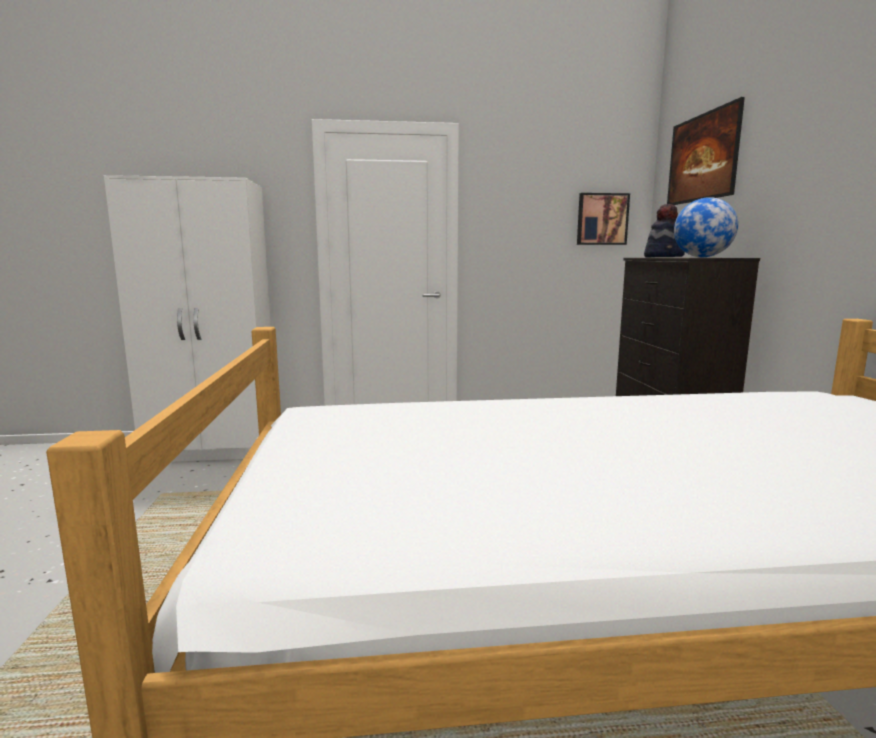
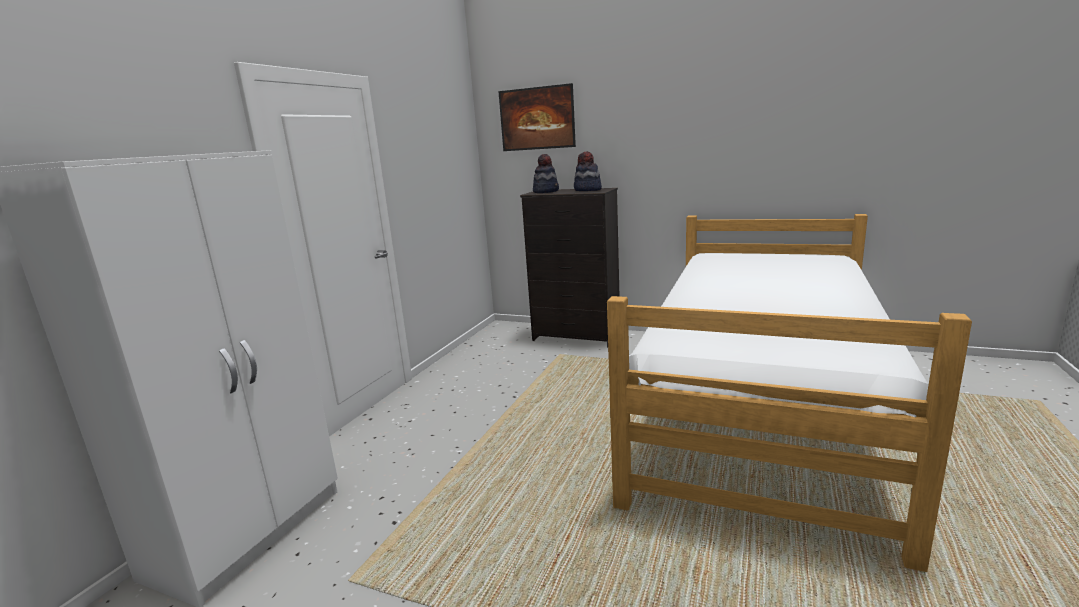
camera: 60 degrees left, 5 degrees up
picture [577,193,630,245] -> none
globe [674,197,738,258] -> hat [574,152,602,191]

